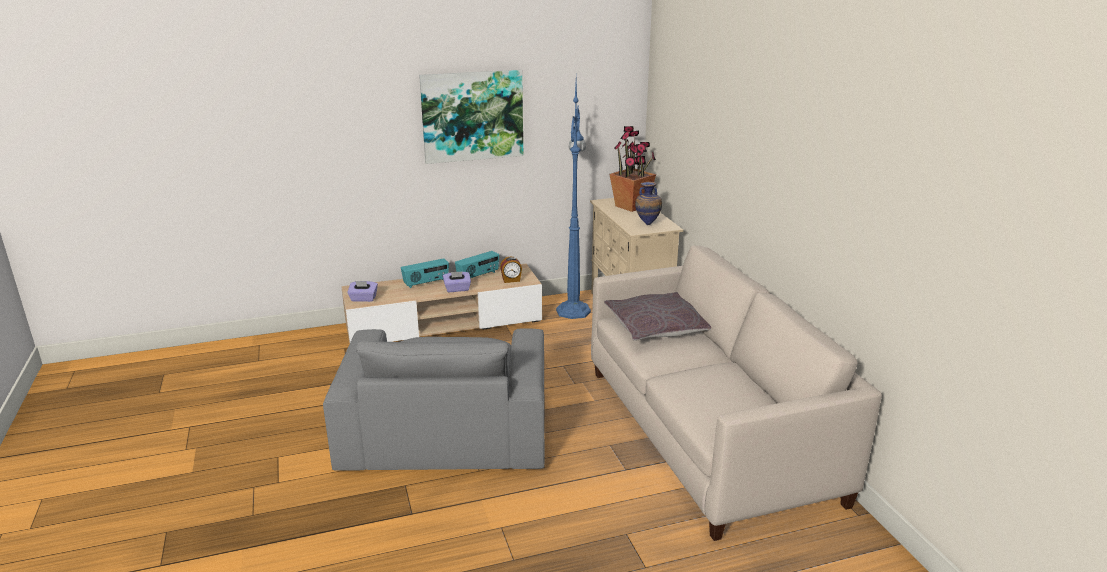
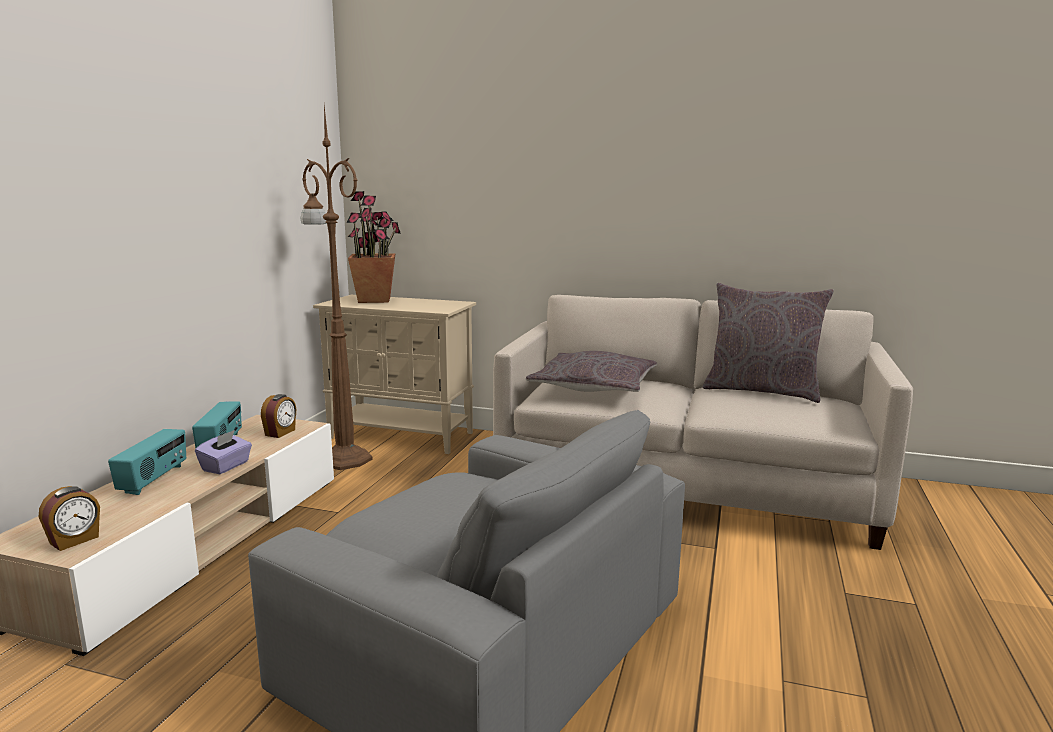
camera: 55 degrees left, 10 degrees down
purple tissue box [347,281,378,302] -> alarm clock [39,486,100,551]
picture [419,69,524,164] -> none
blue floor lamp [556,81,591,319] -> brown floor lamp [301,106,373,470]
vase [635,182,662,225] -> none
none -> grey pillow [703,283,834,403]

